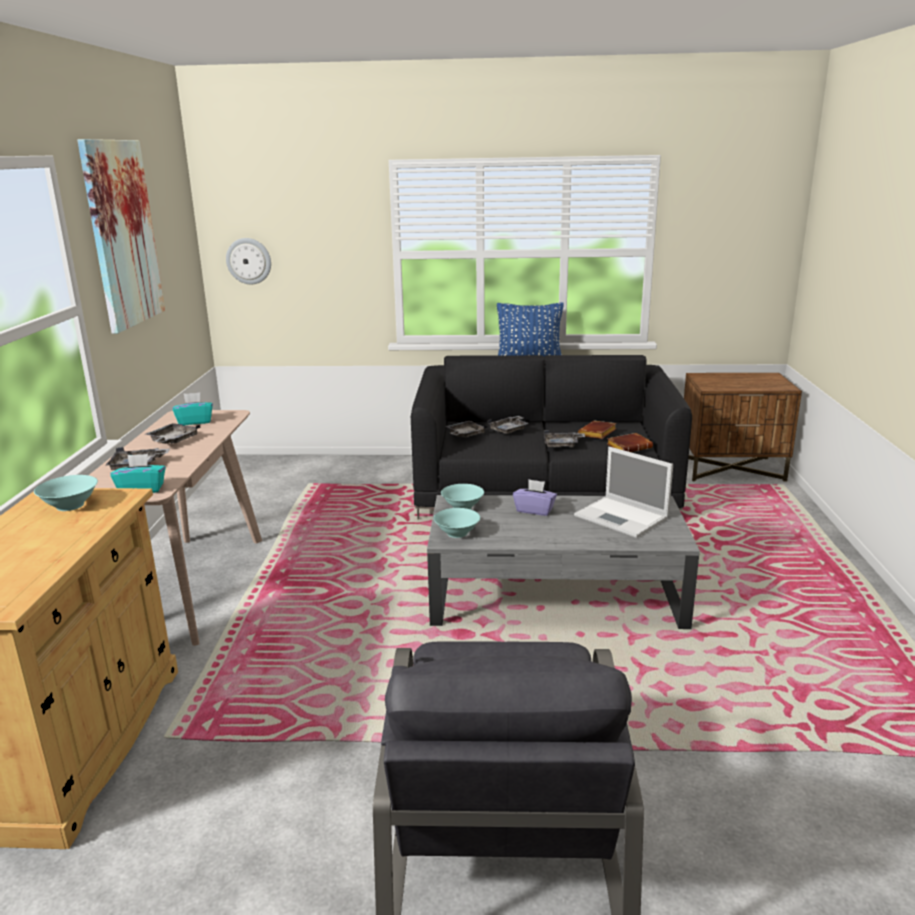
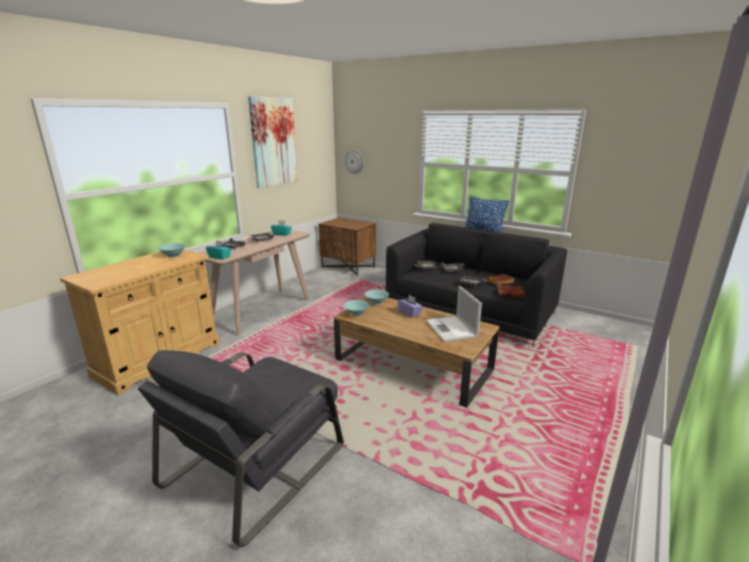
camera: 30 degrees right, 0 degrees up
grey coffee table [427,495,700,629] -> brown coffee table [334,297,499,408]
brown nightstand [684,373,802,482] -> brown nightstand moved to [319,218,376,276]

